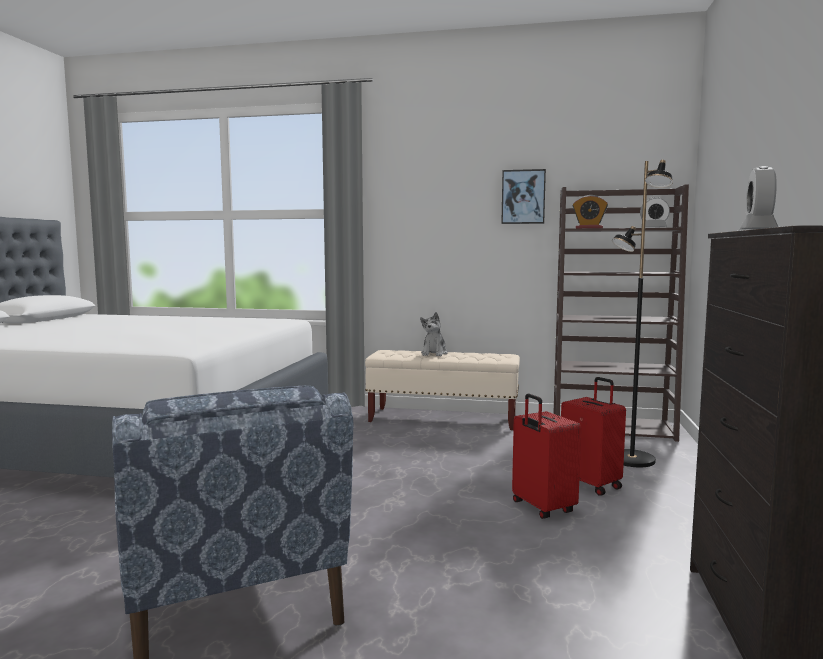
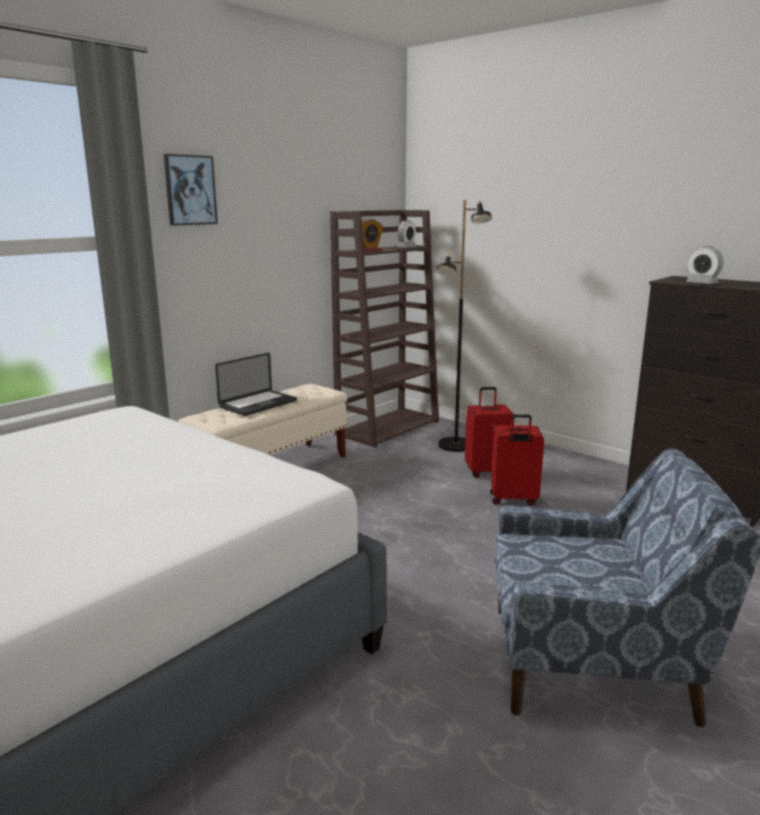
camera: 60 degrees left, 10 degrees up
plush toy [420,312,448,356] -> laptop [215,353,297,416]
picture [501,169,546,224] -> picture moved to [164,154,218,226]

